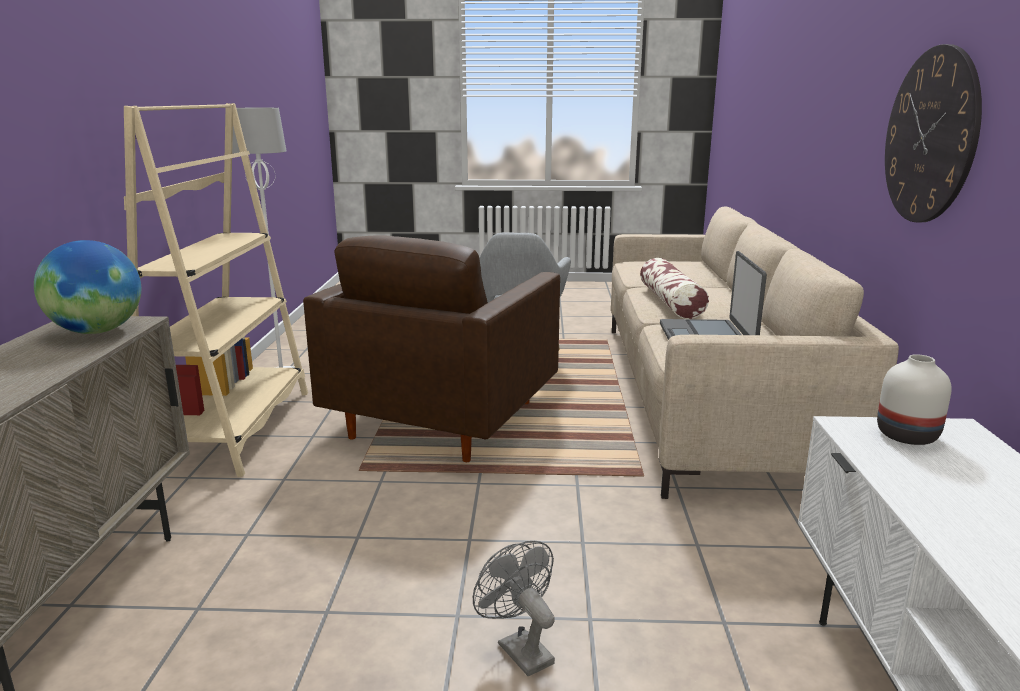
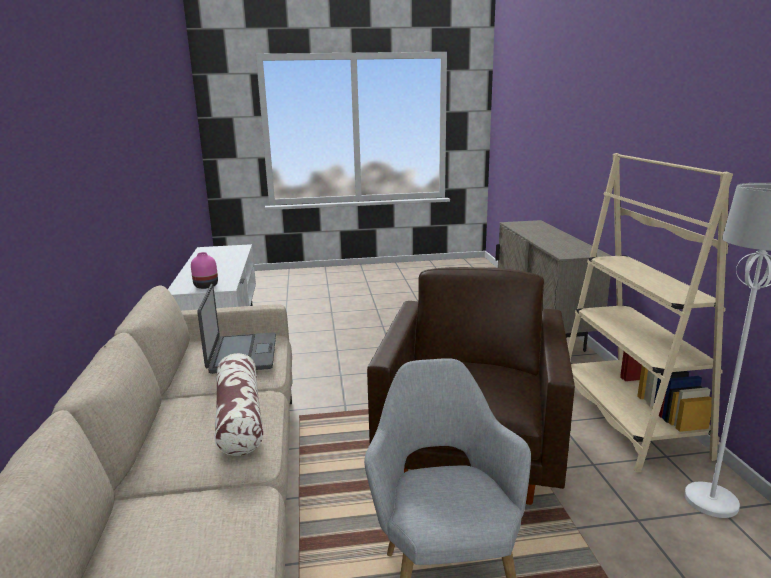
camera: 170 degrees right, 0 degrees up
globe [34,240,141,334] -> none
grey fan [473,541,555,676] -> none
white vase [877,354,952,445] -> pink vase [191,252,218,289]
wall clock [885,44,982,222] -> none

